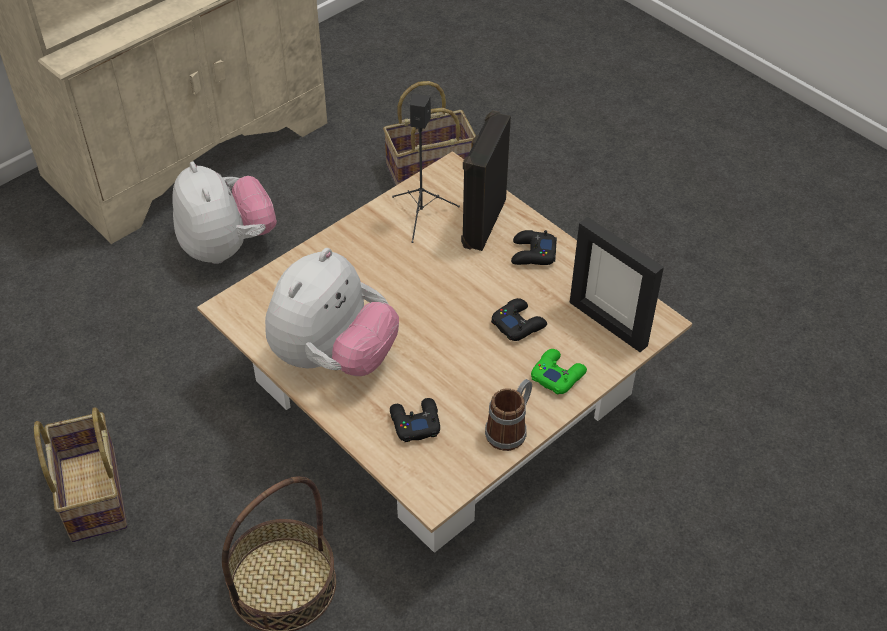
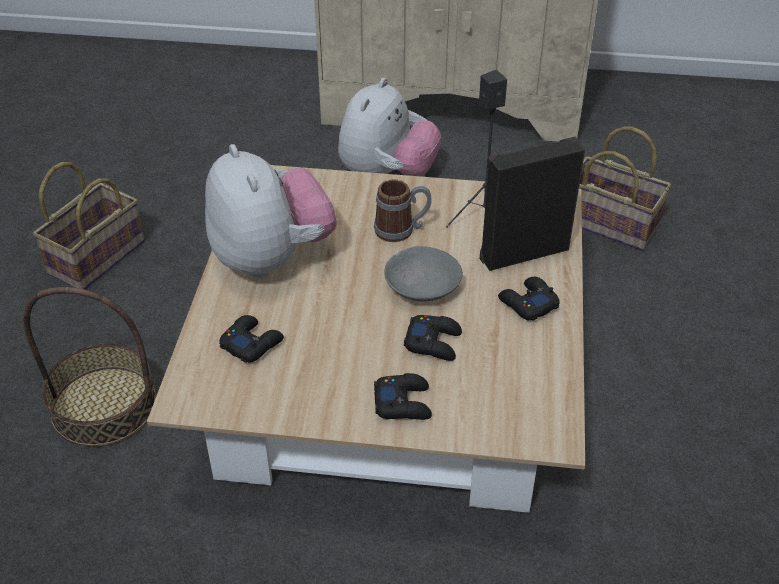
camera: 50 degrees right, 5 degrees down
plush toy [265,248,399,376] -> plush toy turned 105 degrees counterclockwise [205,144,337,278]
mug [485,379,532,451] -> mug moved to [374,179,432,242]
green game controller [531,349,587,394] -> black game controller [374,373,432,420]
picture frame [570,217,664,352] -> none
none -> grey bowl [384,246,463,302]

